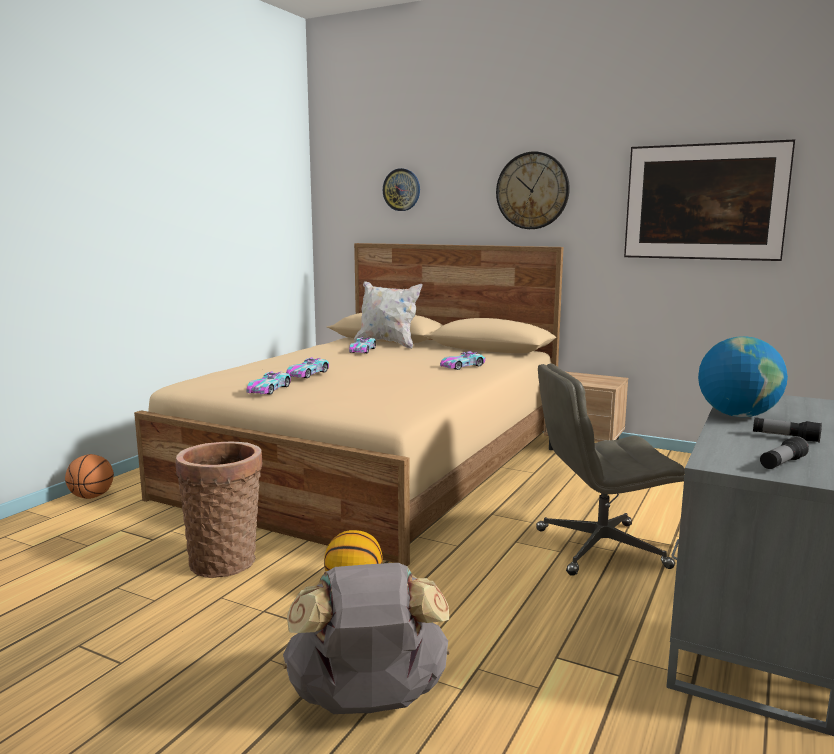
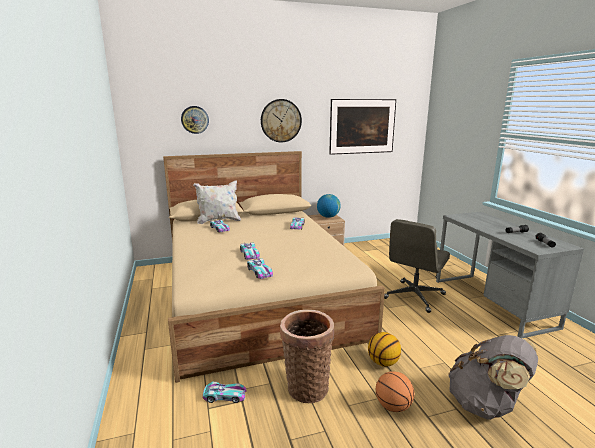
camera: 45 degrees left, 5 degrees up
basketball [65,454,114,499] -> basketball moved to [376,371,414,412]
globe [698,336,788,417] -> globe moved to [317,194,340,218]
none -> toy car [203,382,247,403]

